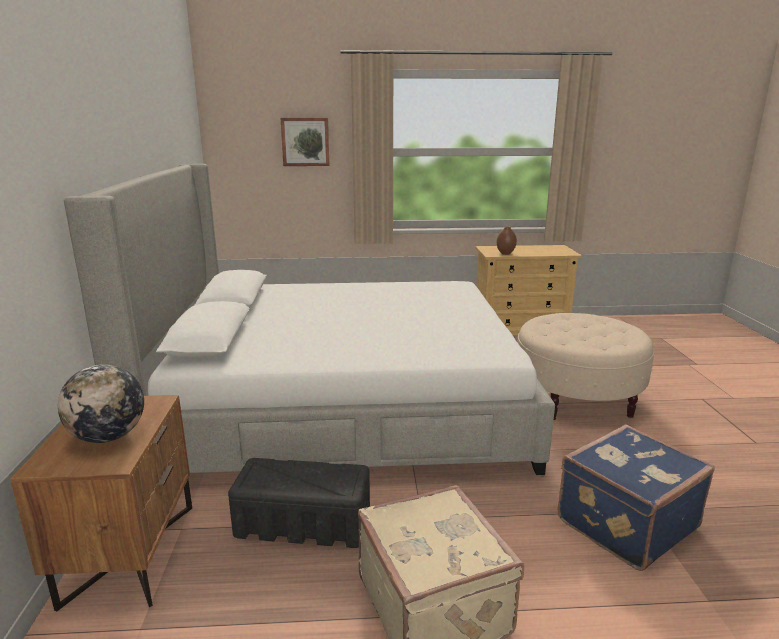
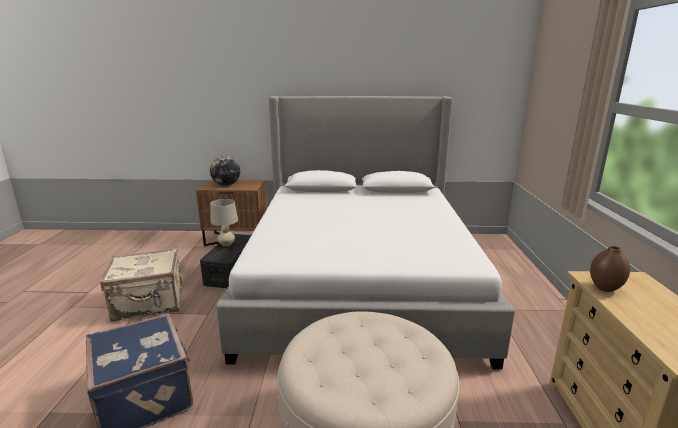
camera: 95 degrees right, 0 degrees up
picture [280,118,329,166] -> none
none -> beige table lamp [210,199,238,246]

